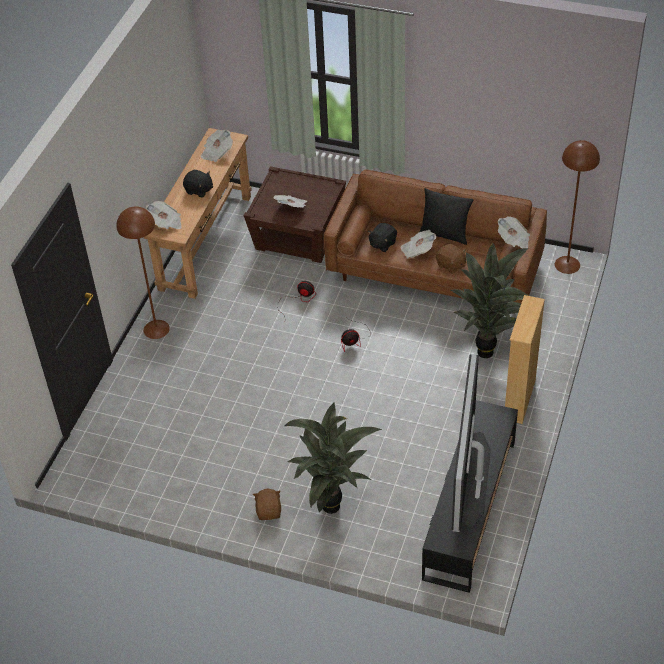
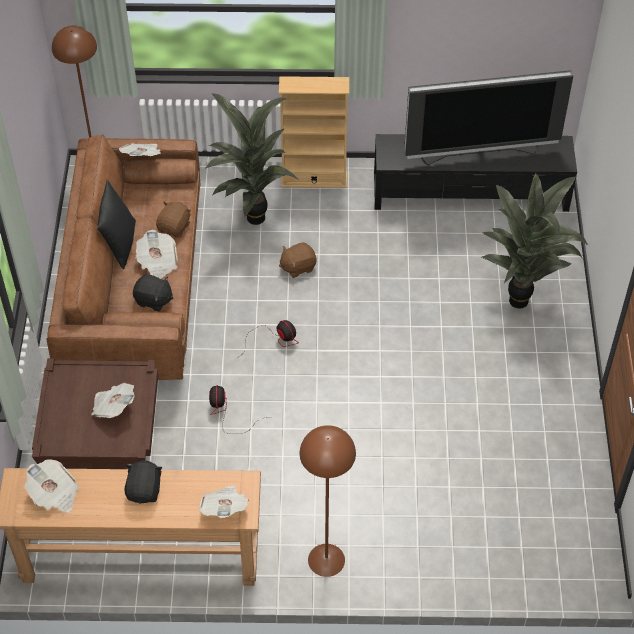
camera: 110 degrees left, 5 degrees up
brown plush toy [253,489,281,520] -> brown plush toy moved to [279,242,317,278]

